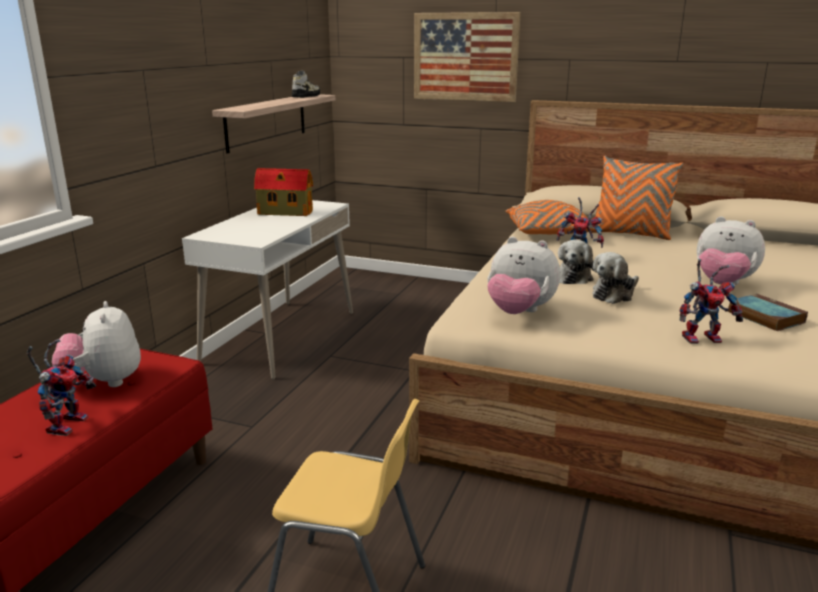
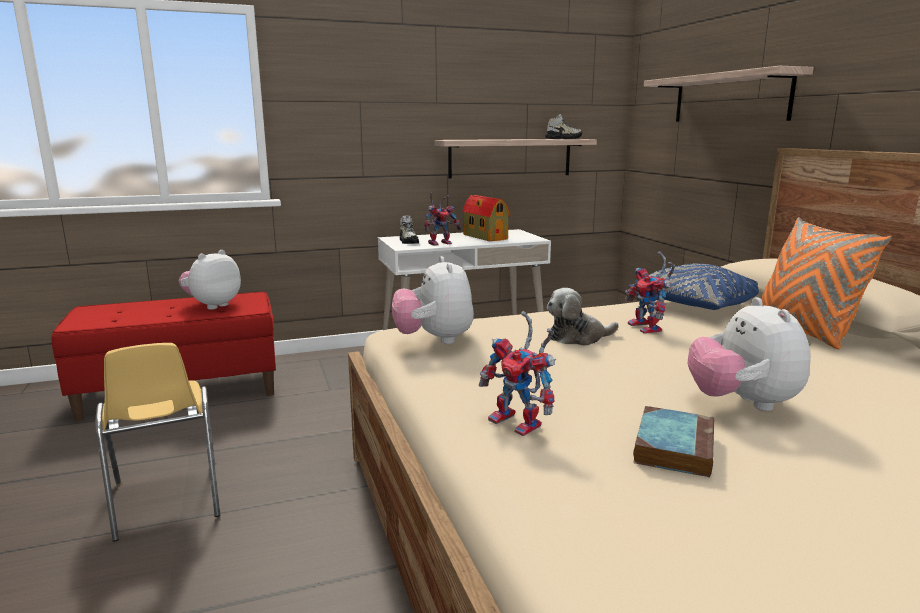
camera: 50 degrees right, 5 degrees down
toy robot [27,339,96,436] -> toy robot moved to [424,192,462,246]
picture [414,12,521,102] -> shelf [644,66,814,122]
orange pillow [505,200,596,234] -> blue pillow [628,264,759,310]
plush toy [593,252,639,304] -> none
none -> shoe [399,215,419,244]

